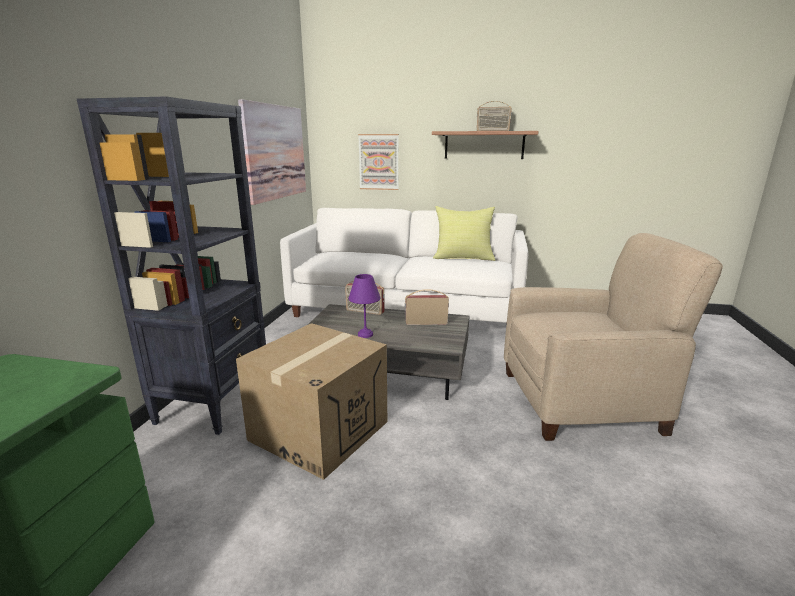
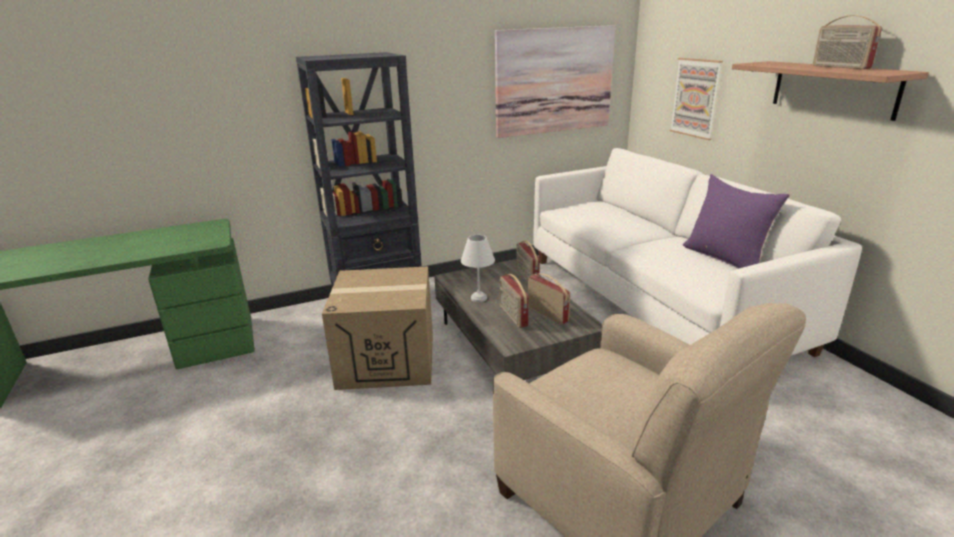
camera: 55 degrees right, 5 degrees up
purple table lamp [348,274,381,338] -> white table lamp [461,235,495,302]
yellow pillow [433,206,495,261] -> purple pillow [683,174,790,268]
none -> radio [499,274,529,328]

